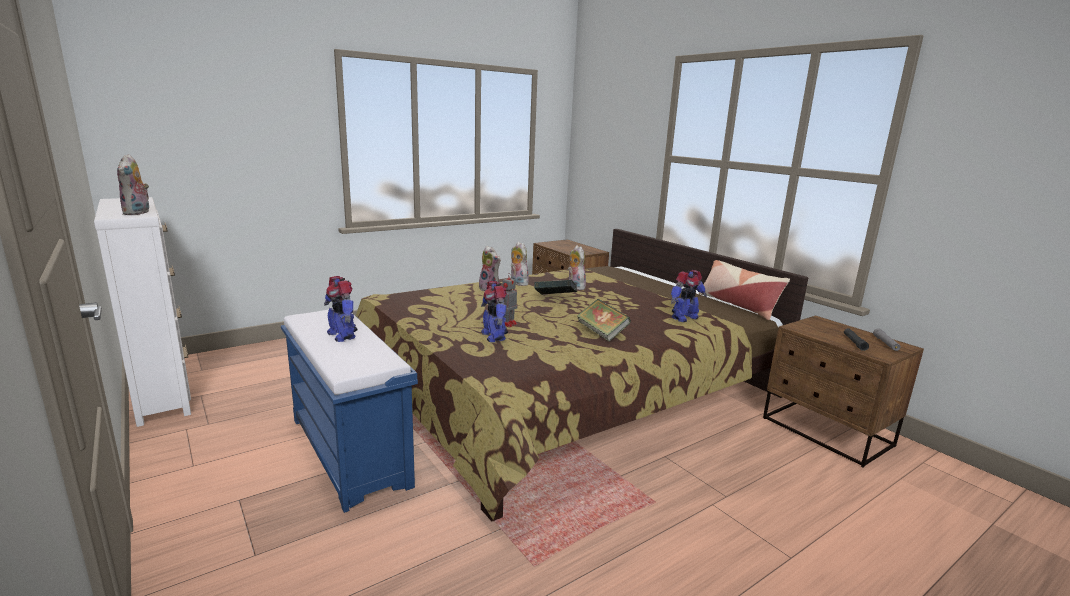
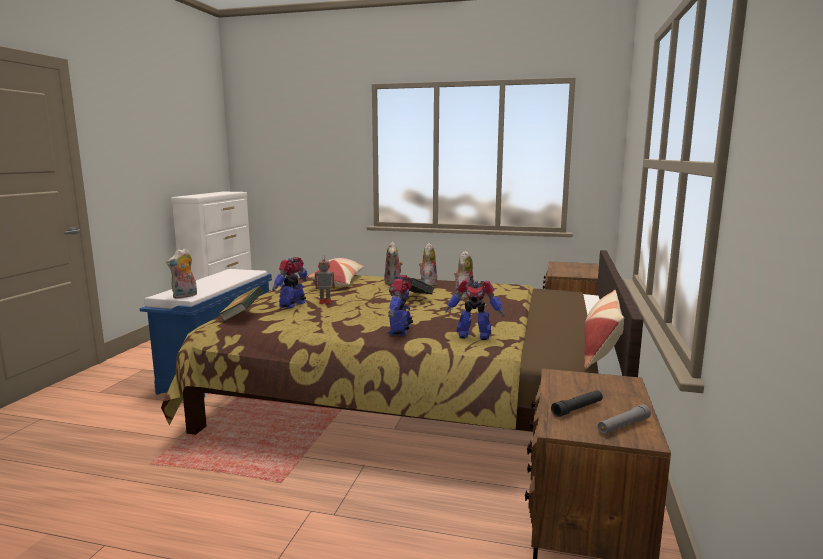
camera: 50 degrees right, 5 degrees down
plush toy [117,154,149,215] -> plush toy moved to [166,248,197,299]
toy robot [324,276,358,342] -> toy robot moved to [388,275,413,336]
book [577,299,631,342] -> book moved to [219,286,264,322]
none -> pillow [308,258,364,287]

